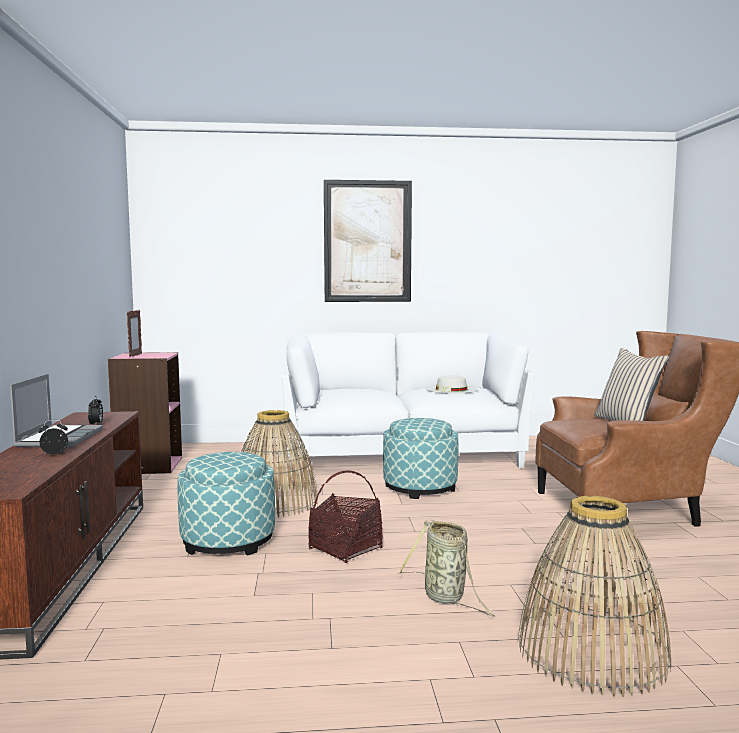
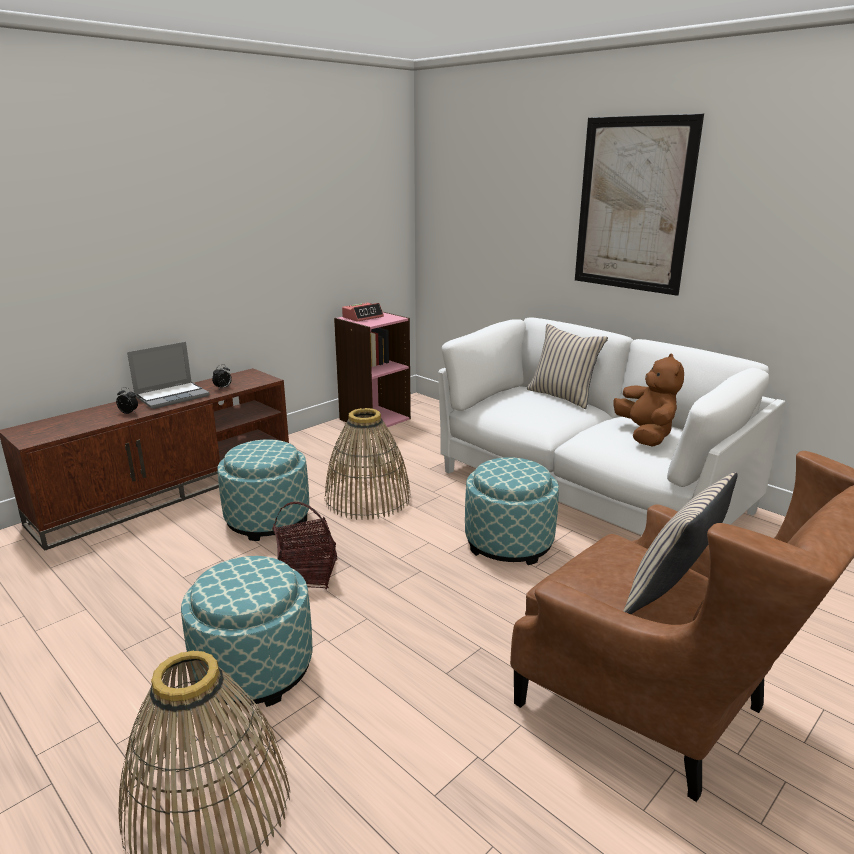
camera: 50 degrees right, 15 degrees up
picture frame [127,310,142,358] -> alarm clock [342,303,384,322]
basket [398,519,495,616] -> ottoman [181,556,312,707]
white hat [426,375,477,394] -> brown plush toy [613,354,684,447]
none -> beige pillow [527,324,608,409]

